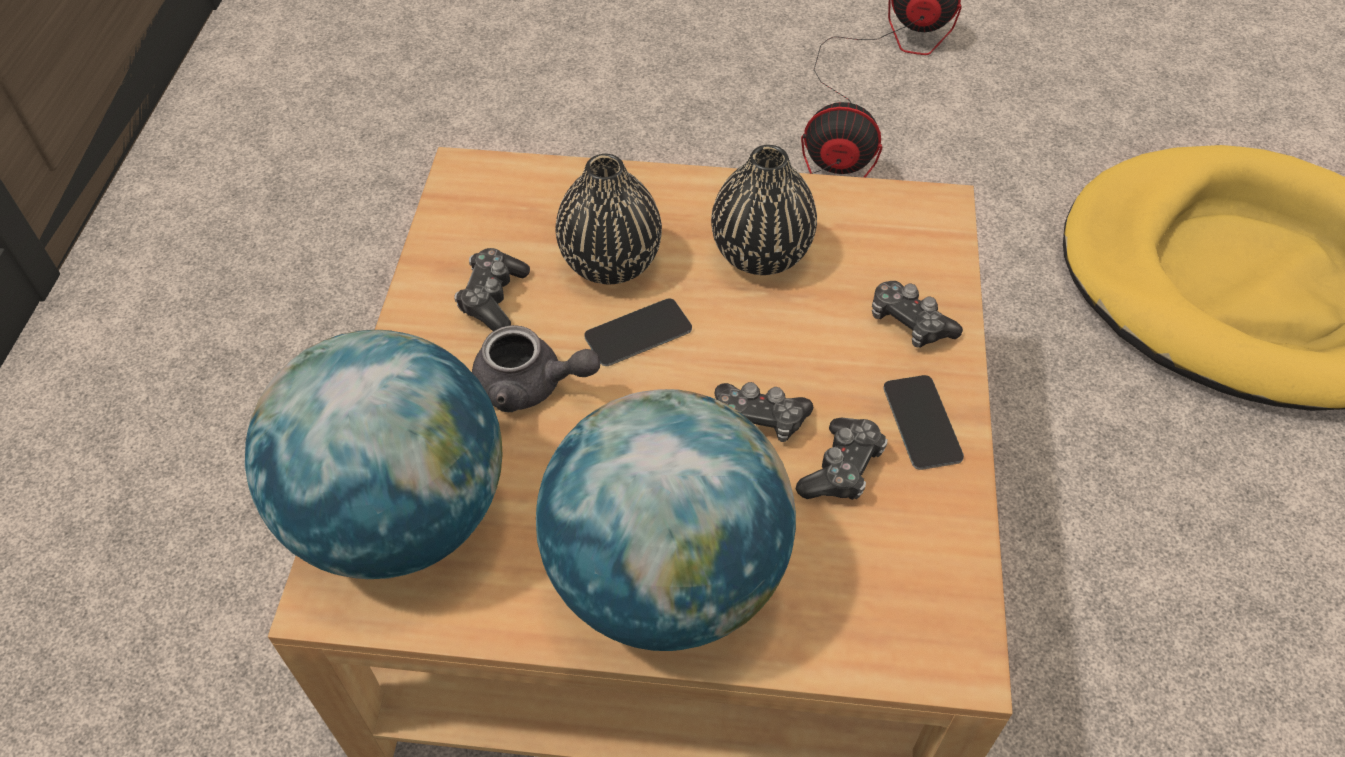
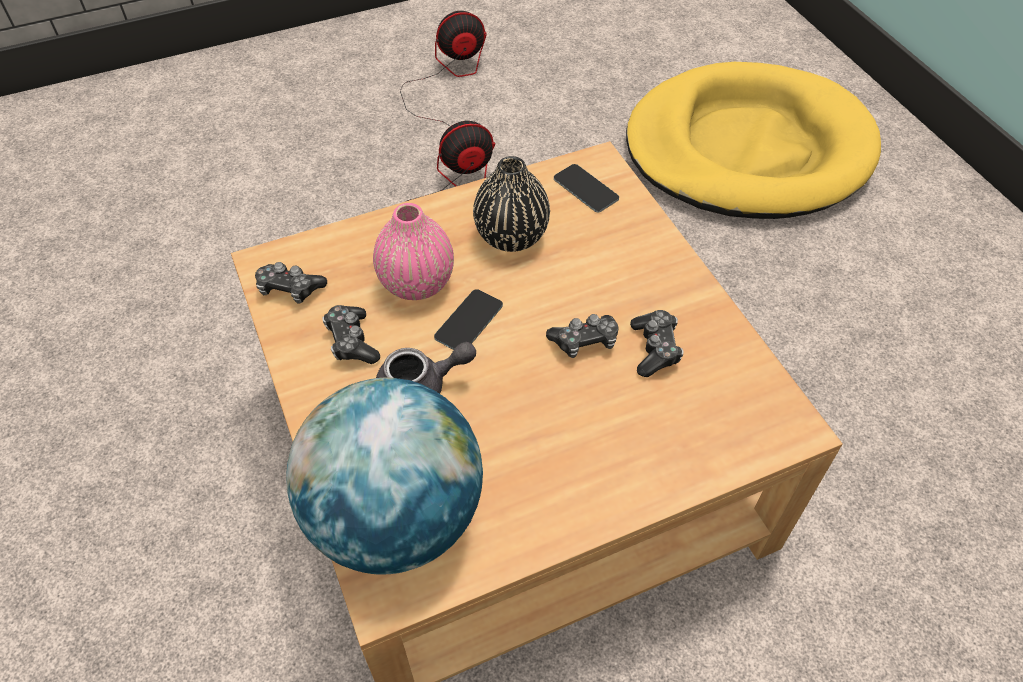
camera: 30 degrees left, 0 degrees up
globe [536,389,796,651] -> none
black vase [556,154,662,284] -> pink vase [373,203,454,300]
game controller [872,281,963,348] -> game controller moved to [255,262,327,303]
phone [883,375,964,470] -> phone moved to [554,164,619,212]

